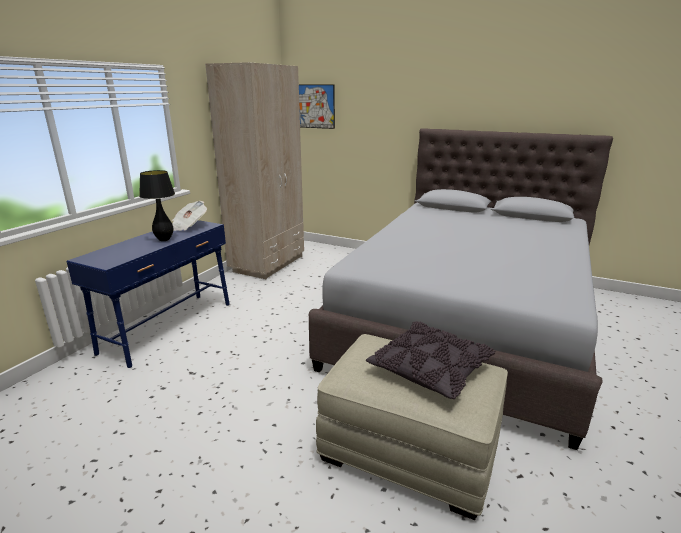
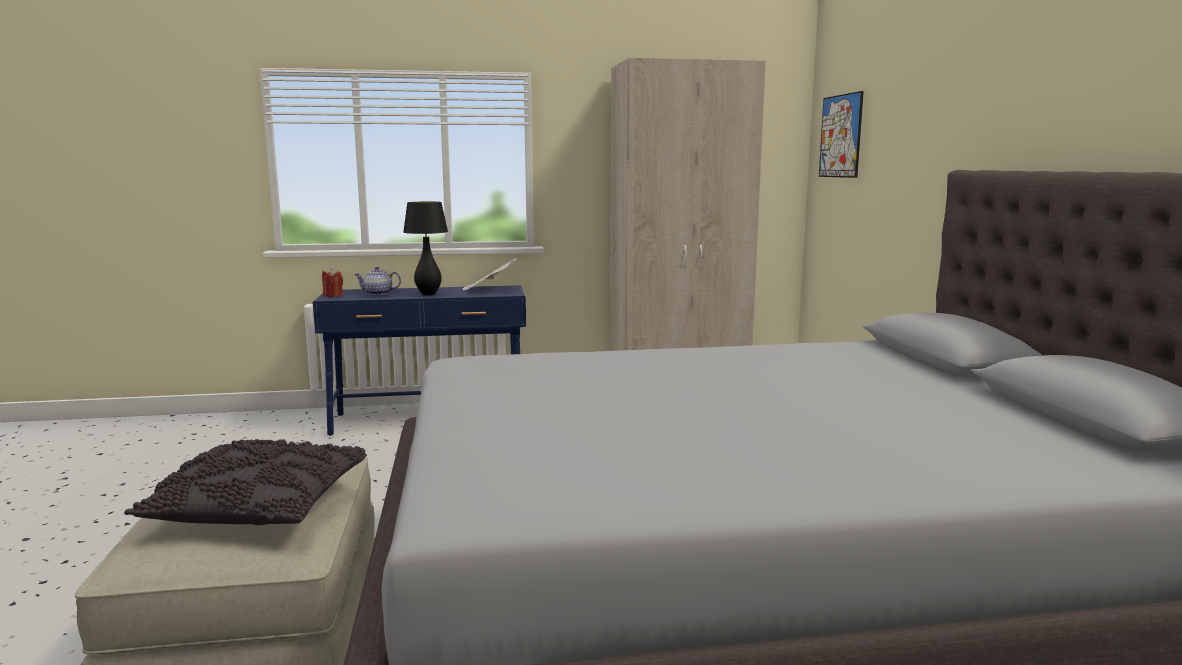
camera: 55 degrees right, 10 degrees down
none -> red candle [322,268,343,297]
none -> teapot [354,267,401,295]

